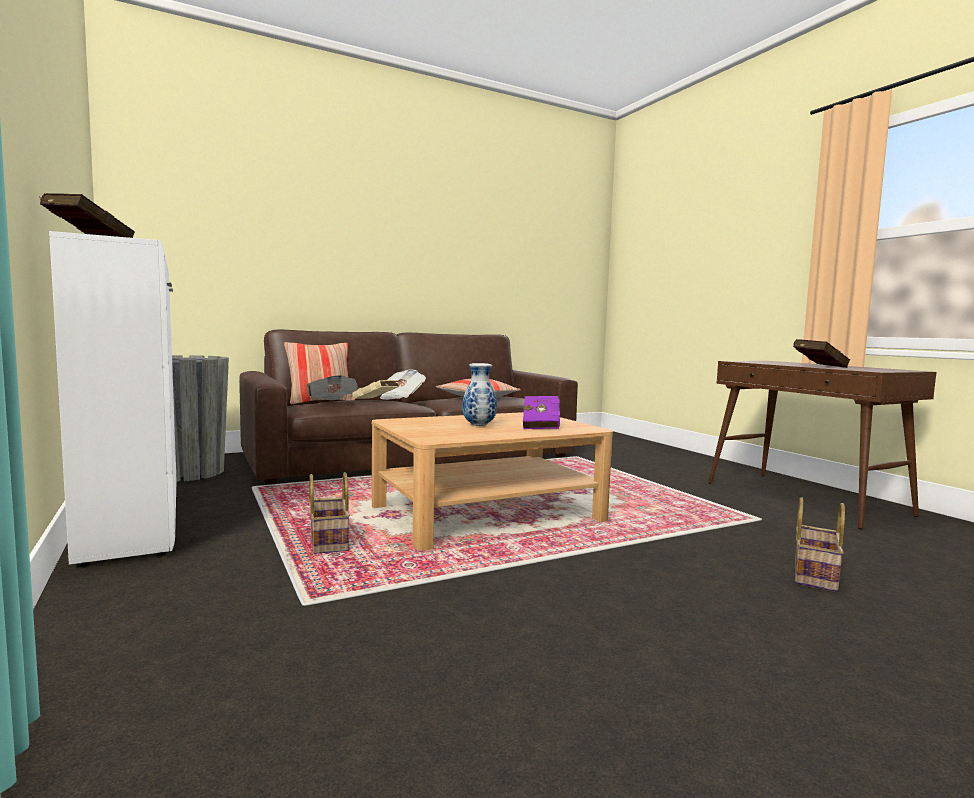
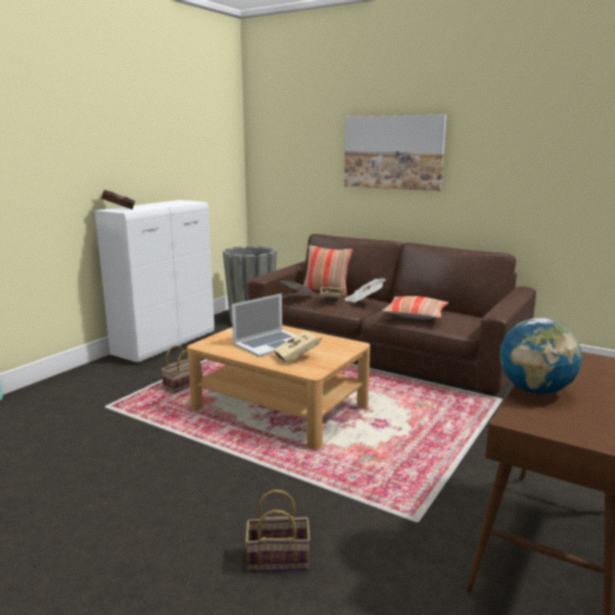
camera: 60 degrees right, 10 degrees up
vase [462,363,497,426] -> laptop [232,293,297,357]
purple book [523,396,560,429] -> beige book [273,331,322,364]
red book [793,339,850,368] -> globe [500,318,582,394]
none -> picture [344,115,447,191]

